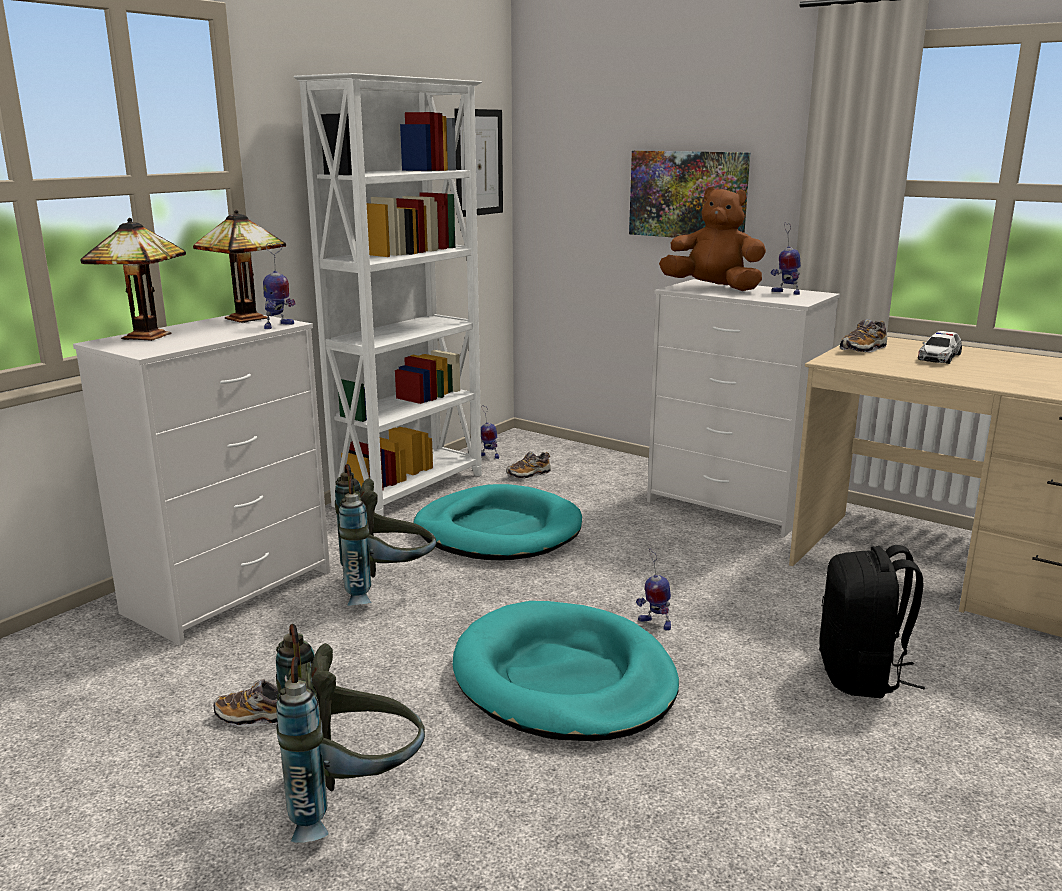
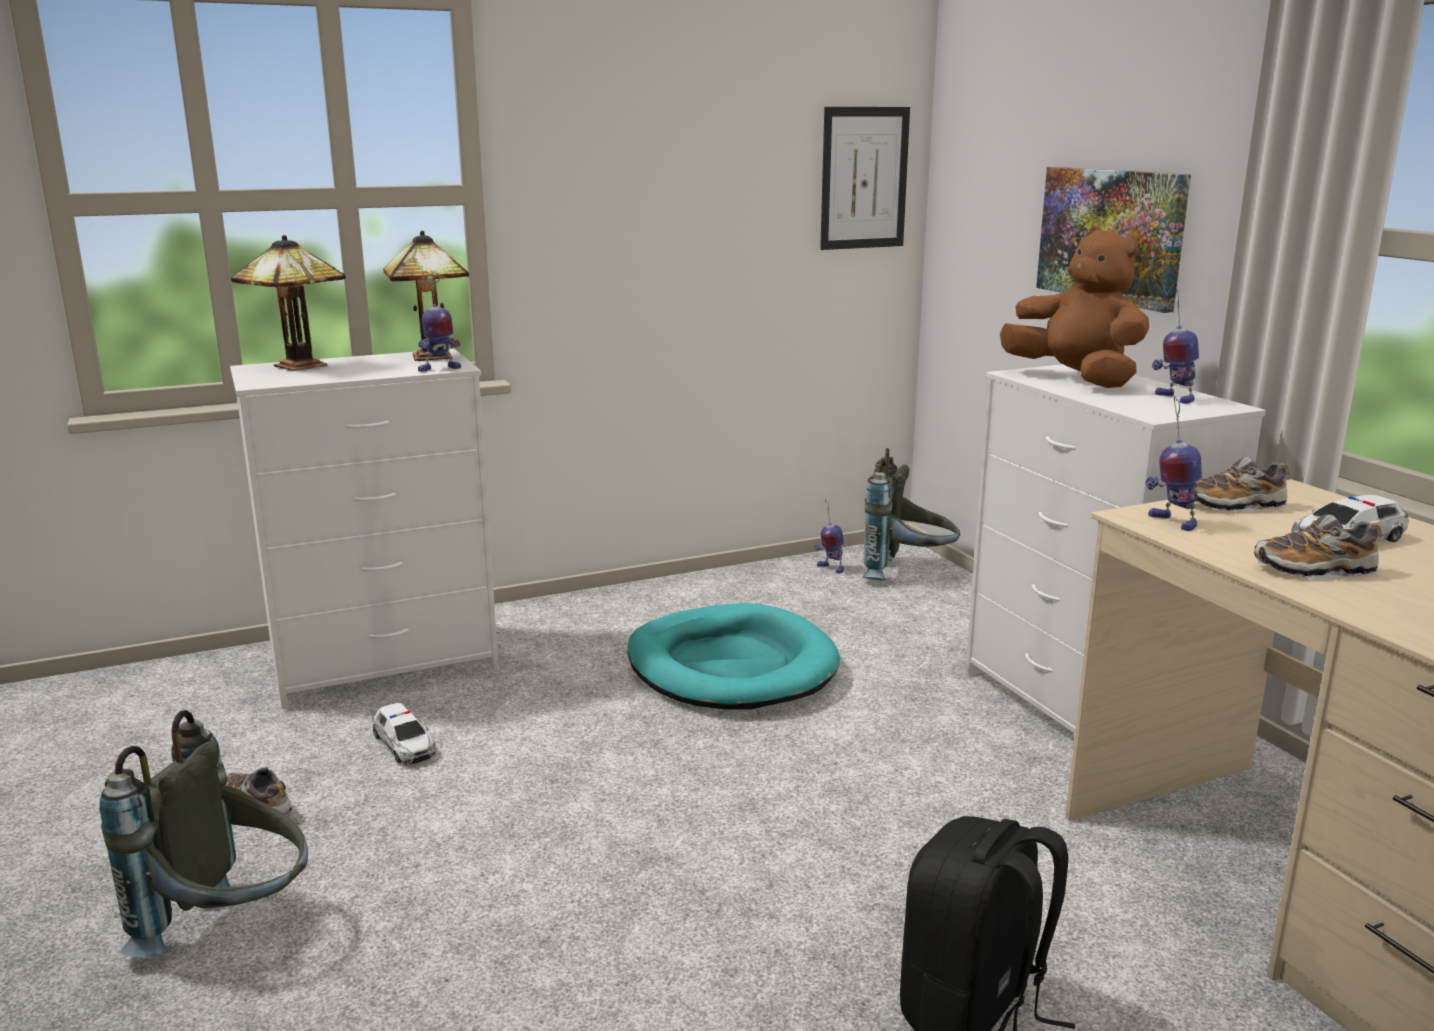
camera: 30 degrees right, 0 degrees up
white bookcase [294,73,482,516] -> none
grey backpack [335,464,436,606] -> grey backpack moved to [863,448,960,580]
turquoise dog bed [453,601,679,741] -> none
shoe [506,452,551,479] -> shoe moved to [1254,515,1382,579]
toy robot [636,549,671,631] -> toy robot moved to [1145,396,1202,531]
none -> toy car [372,703,436,764]

